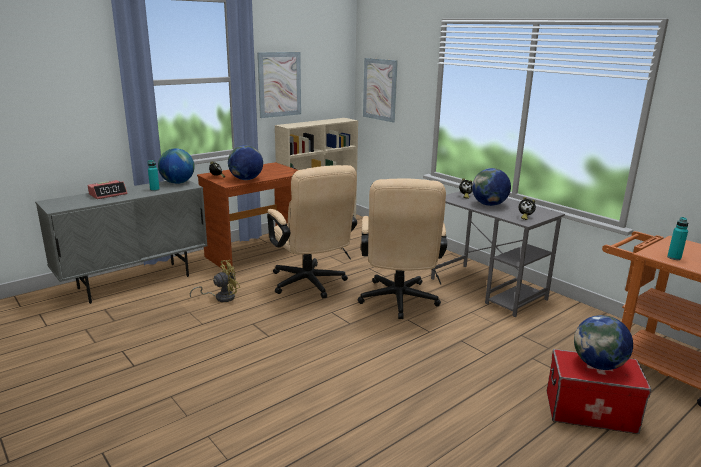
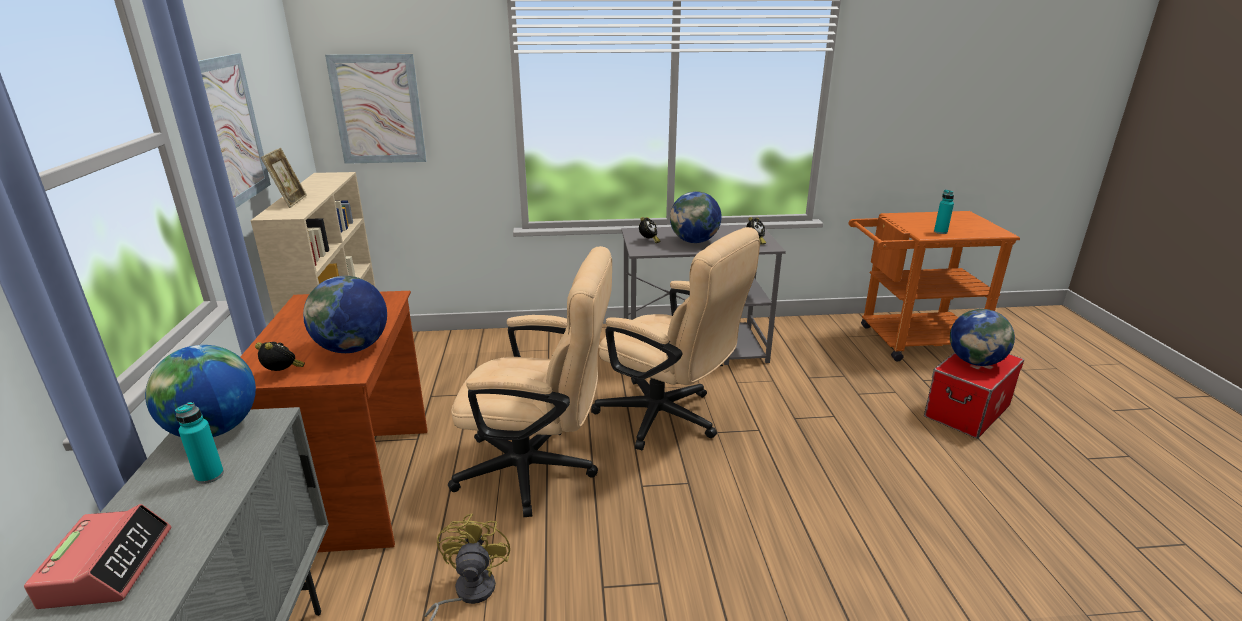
camera: 55 degrees left, 5 degrees up
none -> picture frame [261,148,307,208]

